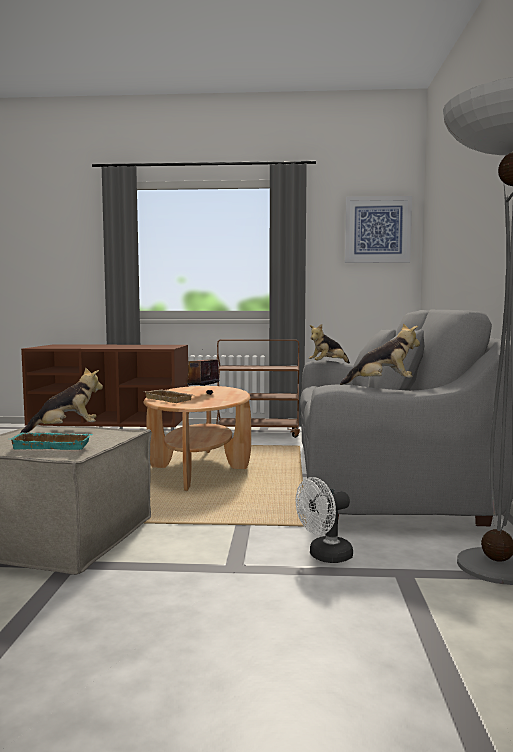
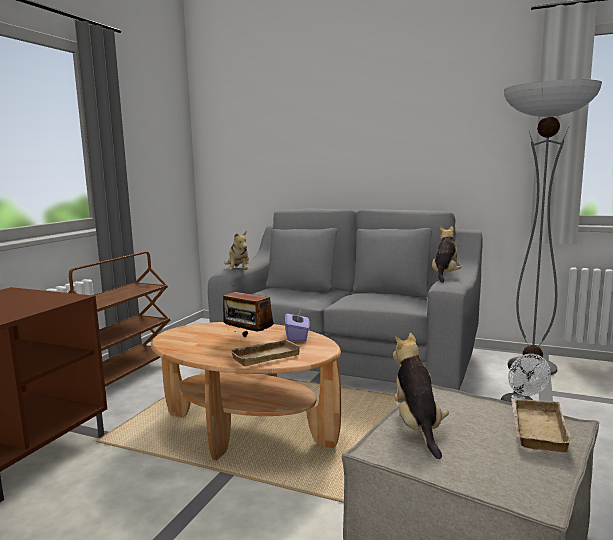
camera: 70 degrees left, 5 degrees up
turquoise tray [11,432,93,450] -> beige tray [511,398,574,453]
picture [345,196,412,263] -> none
none -> purple tissue box [285,309,310,342]

